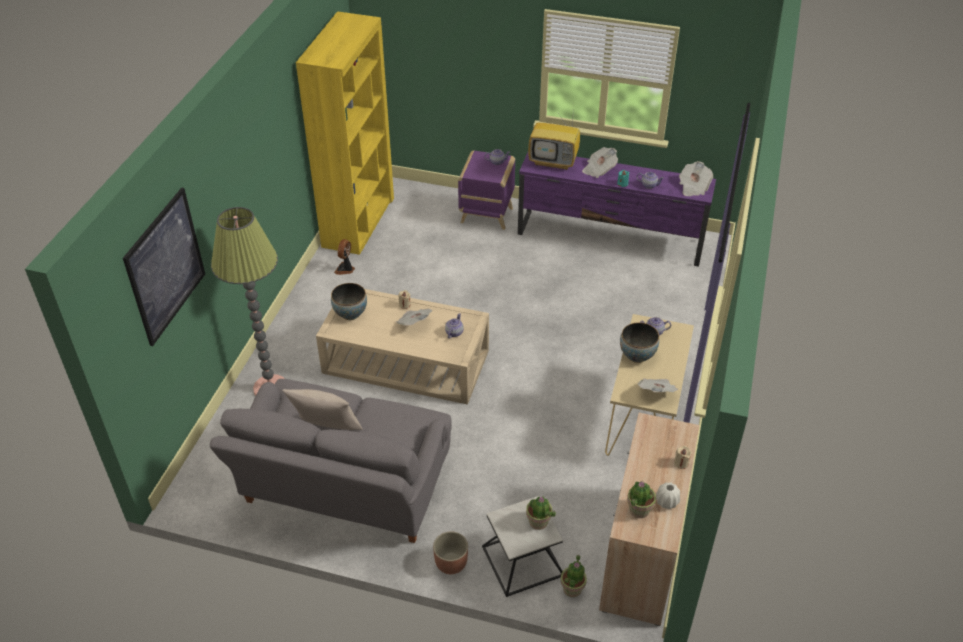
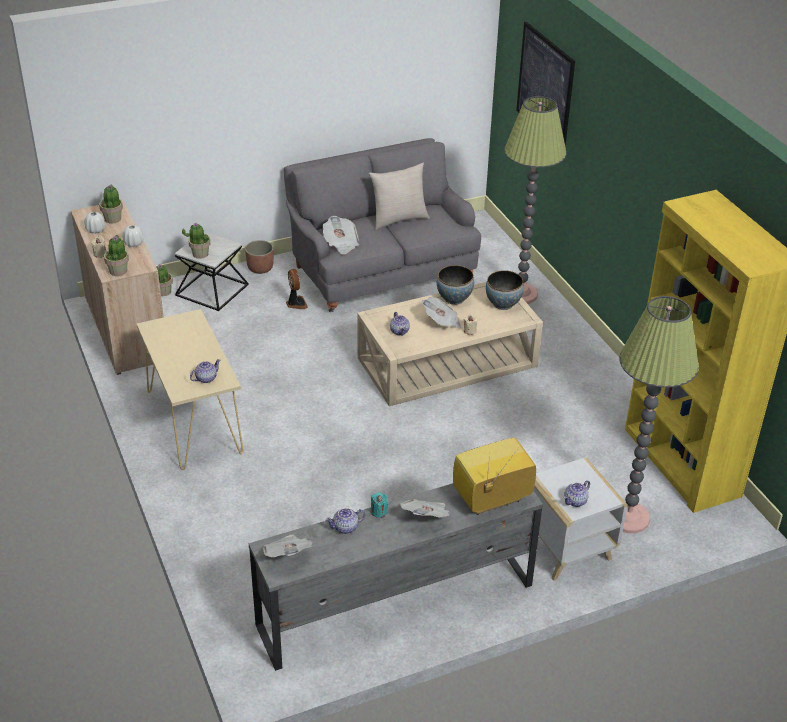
camera: 140 degrees right, 5 degrees down
fan [334,239,355,275] -> fan moved to [286,269,308,309]
purple side table [458,151,515,230] -> white side table [533,457,627,581]
purple tv stand [518,152,716,267] -> grey tv stand [249,483,543,671]
bowl [620,322,659,363] -> bowl moved to [437,265,474,305]
newspaper [638,378,679,392] -> newspaper moved to [323,216,359,255]
none -> potted plant [104,235,129,276]
none -> white vase [123,225,144,247]
none -> floor lamp [619,296,699,533]

